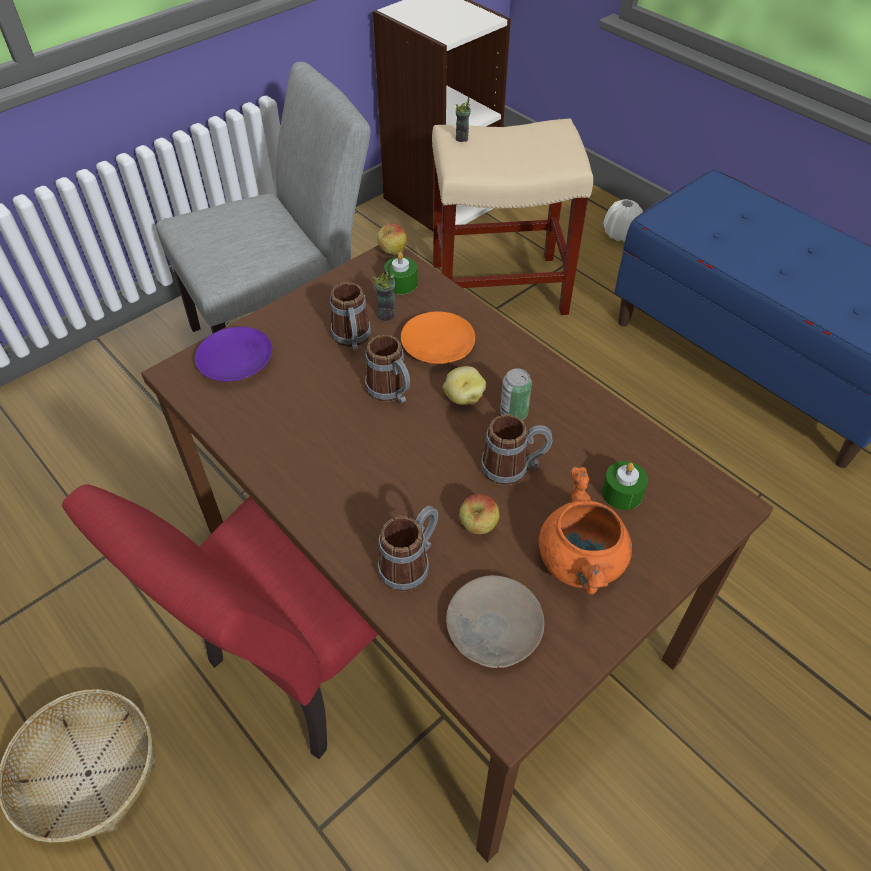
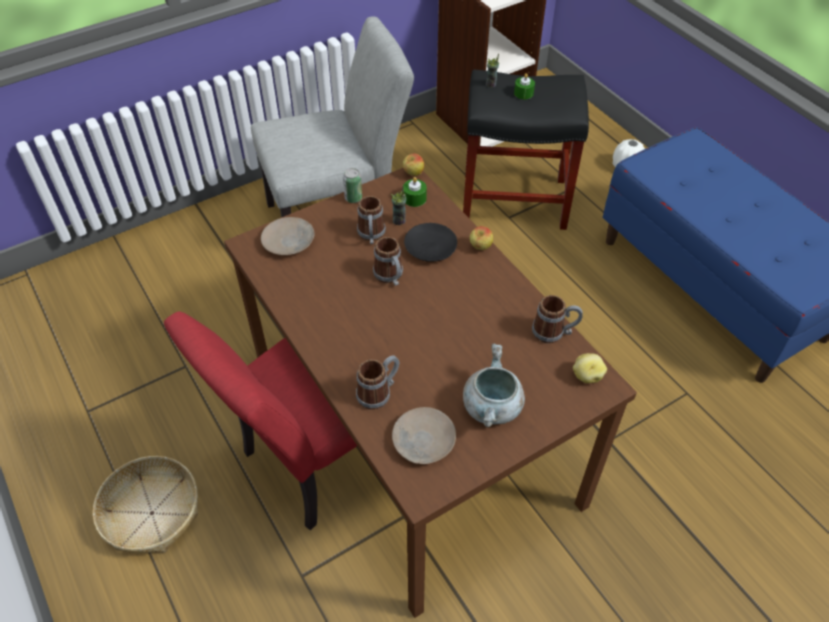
camera: 10 degrees right, 0 degrees up
purple plate [195,327,272,382] -> beige plate [261,217,314,255]
orange plate [401,311,475,364] -> black plate [404,223,457,262]
beige stool [432,119,593,315] -> black stool [463,70,589,230]
potato [443,366,486,405] -> potato moved to [573,353,607,383]
apple [459,494,499,534] -> apple moved to [469,226,493,250]
mug [481,414,552,485] -> mug moved to [532,295,583,343]
can [500,369,532,420] -> can moved to [343,168,362,203]
orange cooking pot [539,467,632,595] -> grey cooking pot [463,343,525,427]
green candle [602,461,648,510] -> green candle moved to [514,73,535,99]

